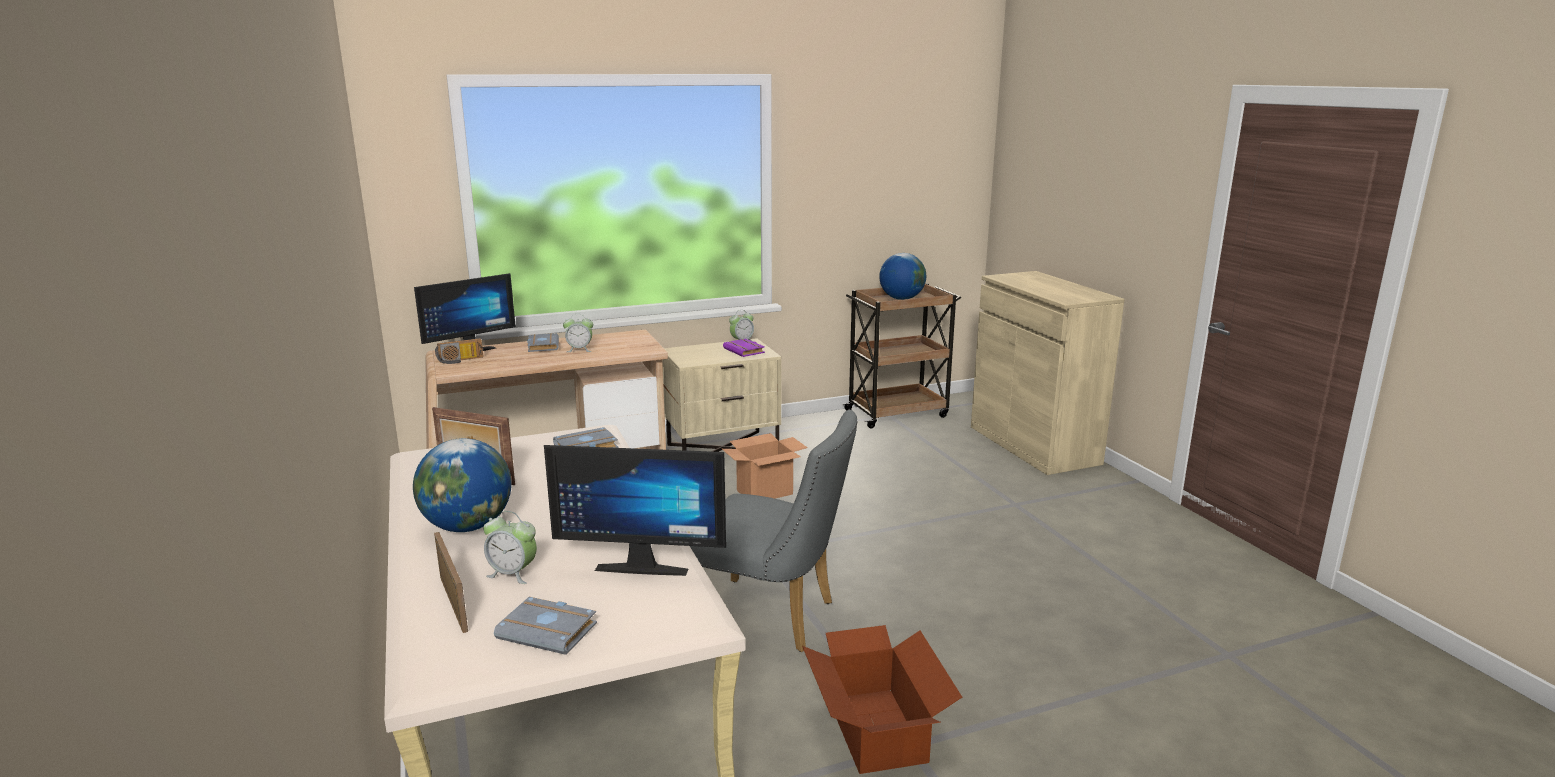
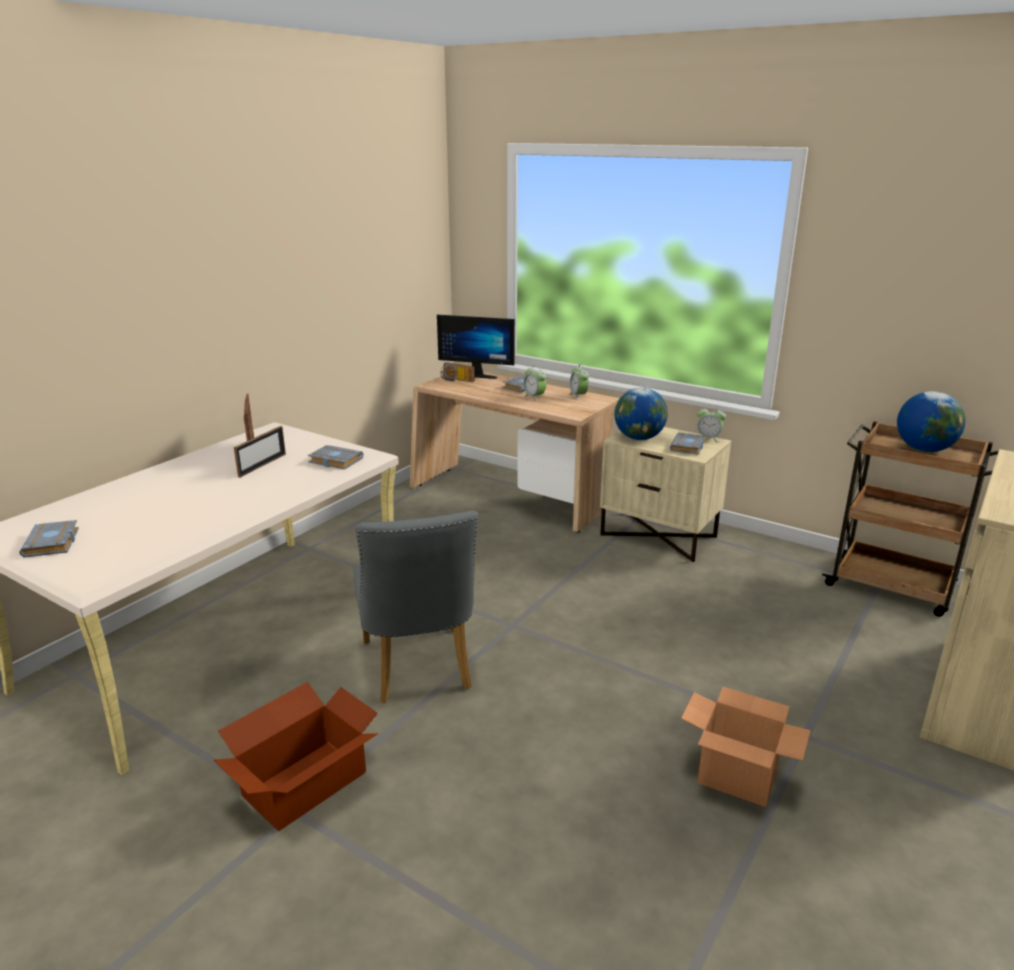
camera: 55 degrees right, 5 degrees up
globe [413,438,512,532] -> globe moved to [615,387,668,440]
picture frame [434,532,468,633] -> picture frame moved to [234,426,286,478]
alarm clock [483,511,537,584] -> alarm clock moved to [569,364,589,400]
monitor [544,445,726,576] -> none
cardboard box [722,433,808,499] -> cardboard box moved to [681,687,811,807]
purple book [723,338,765,357] -> grey book [670,432,705,455]

